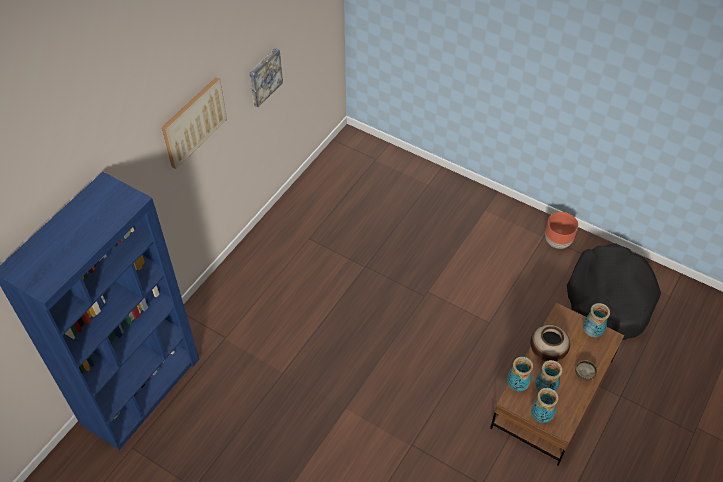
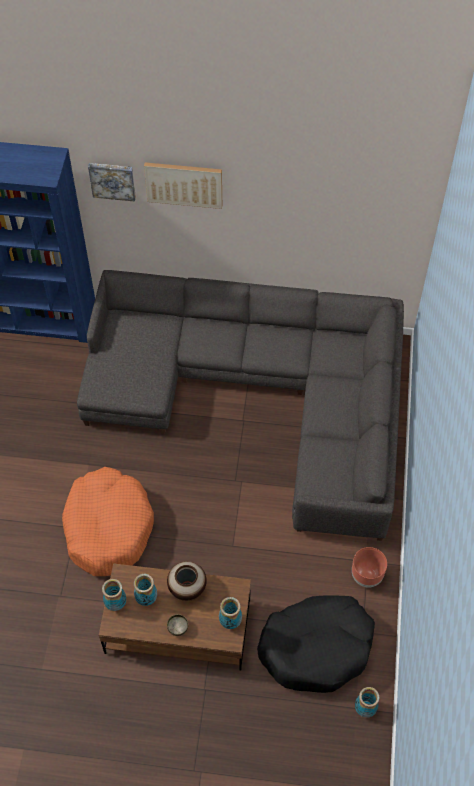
camera: 65 degrees right, 5 degrees up
picture [249,48,283,107] -> picture moved to [88,163,136,202]
vase [507,357,533,391] -> vase moved to [355,687,379,718]
none -> orange dog bed [62,467,154,576]
none -> grey sofa [77,270,404,541]

